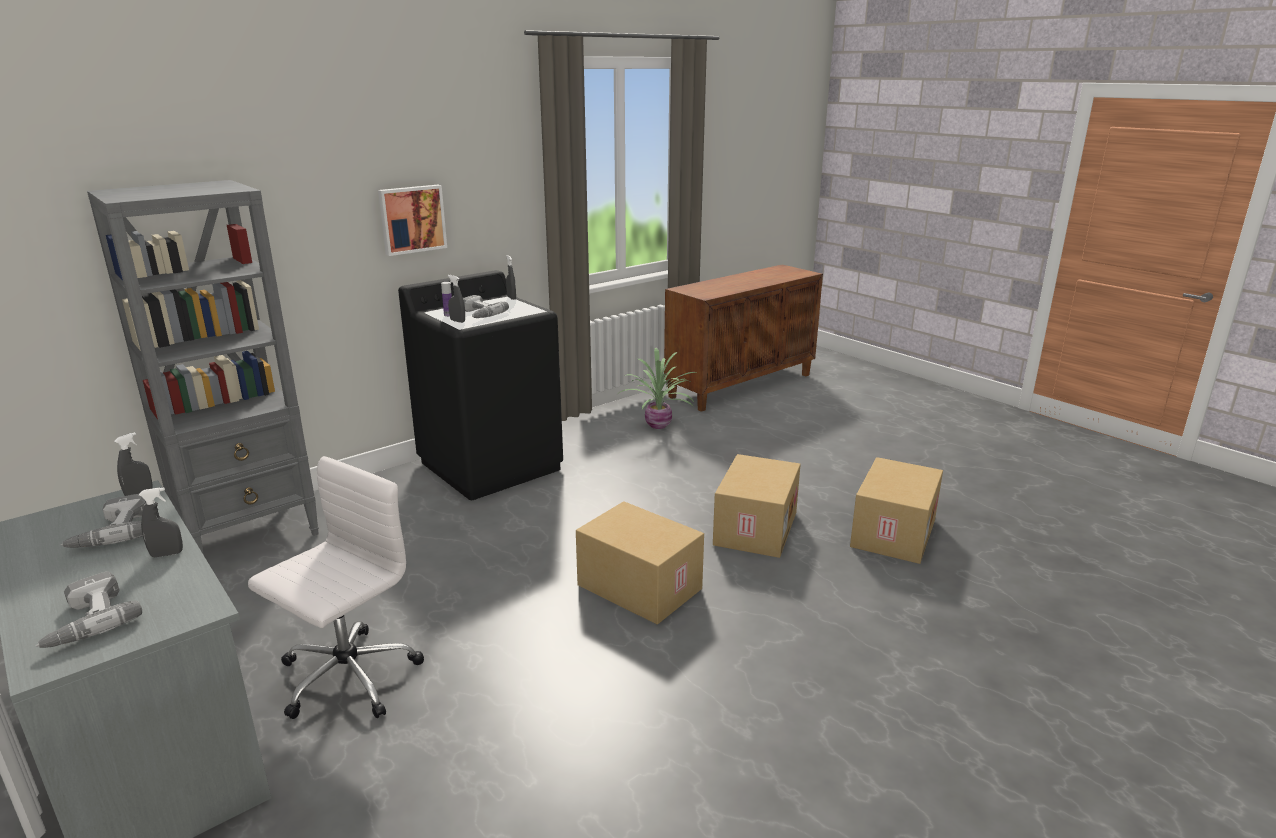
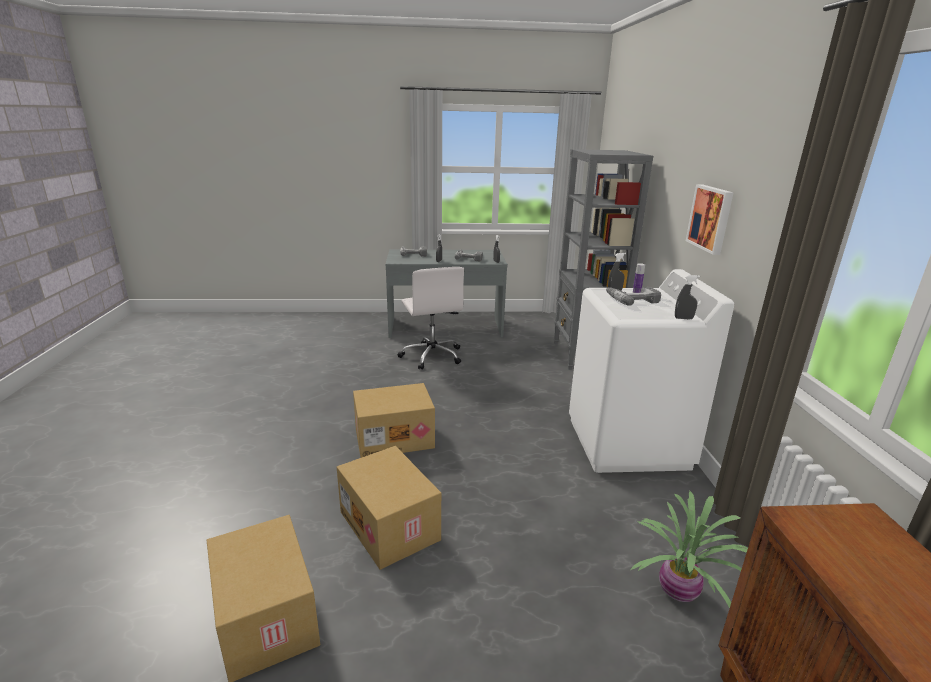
camera: 125 degrees right, 0 degrees up
black washing machine [398,270,563,500] -> white washing machine [569,269,734,473]

